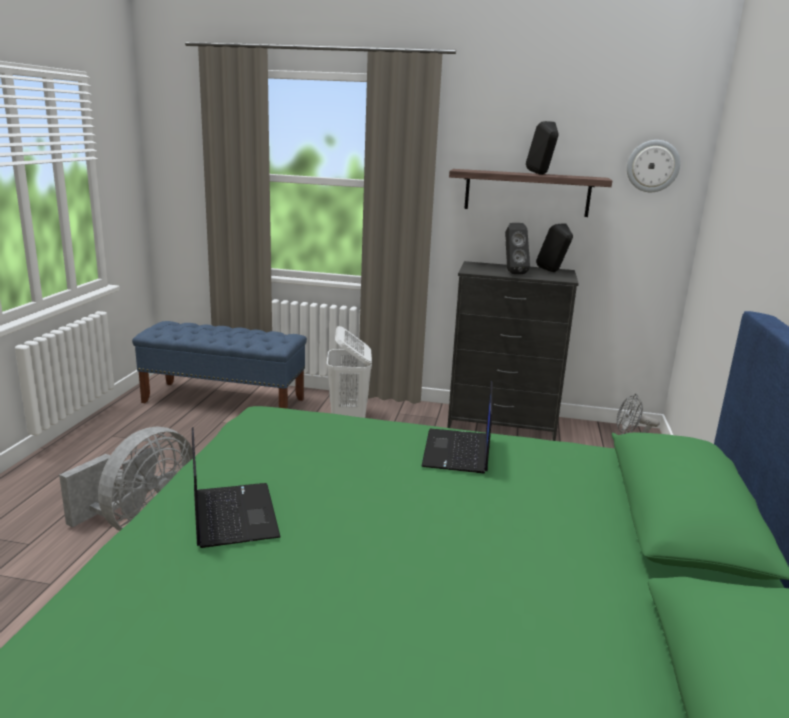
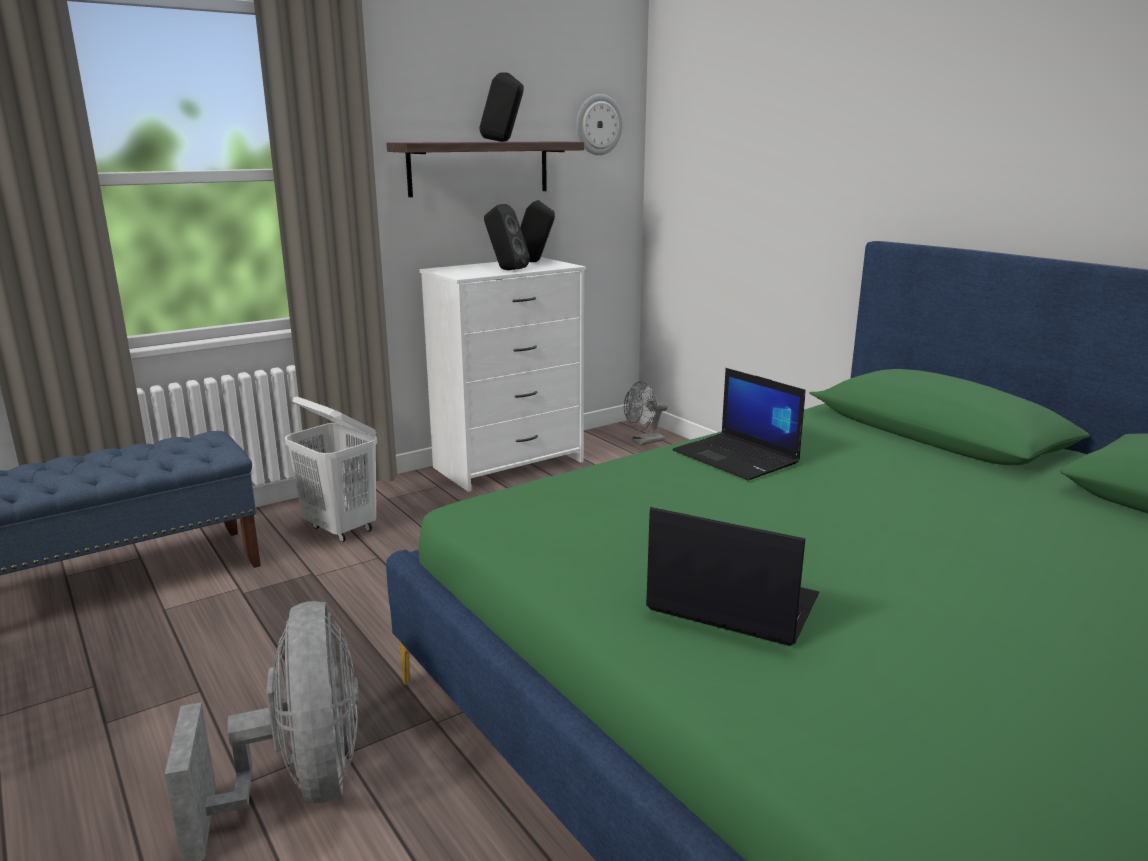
camera: 45 degrees left, 0 degrees up
black dresser [447,261,579,441] -> white dresser [420,258,586,492]

